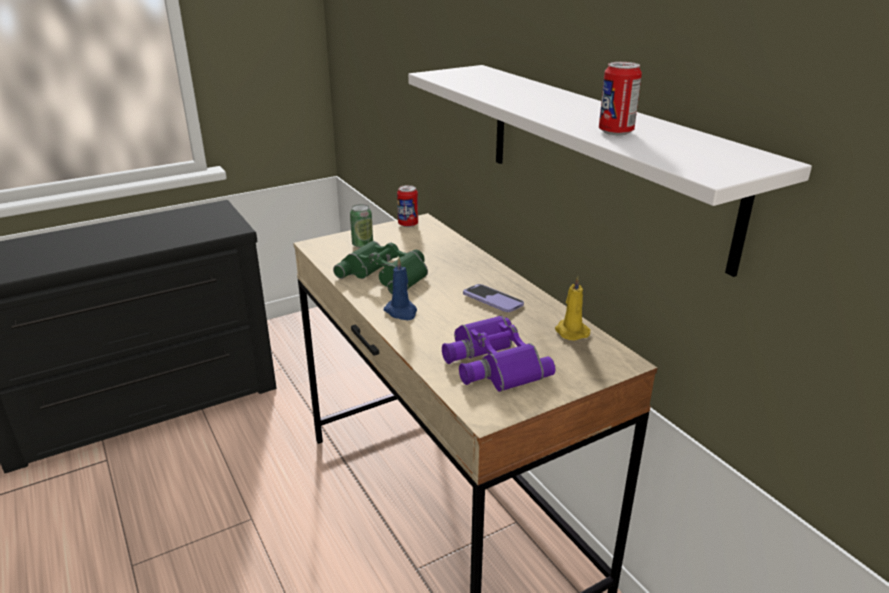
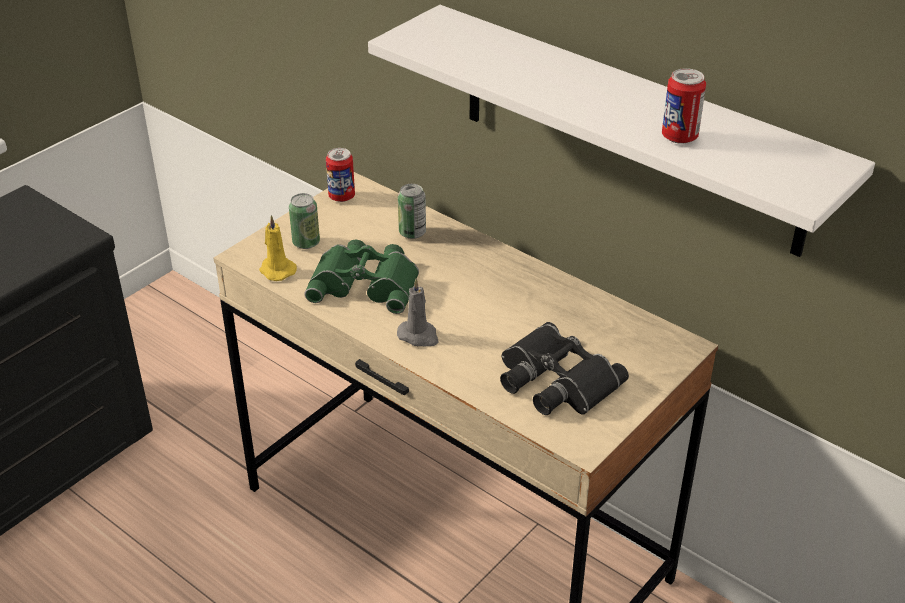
camera: 20 degrees left, 10 degrees up
blue candle [384,257,417,320] -> grey candle [397,278,439,346]
purple binoculars [442,315,556,392] -> black binoculars [500,322,629,415]
phone [463,284,524,312] -> none
yellow candle [555,275,590,341] -> yellow candle moved to [259,215,297,281]
none -> can [398,184,426,239]

